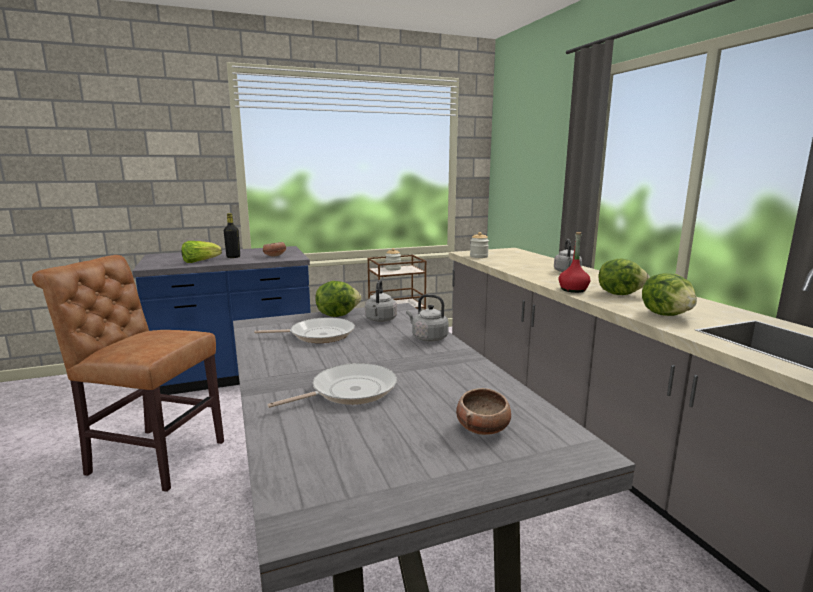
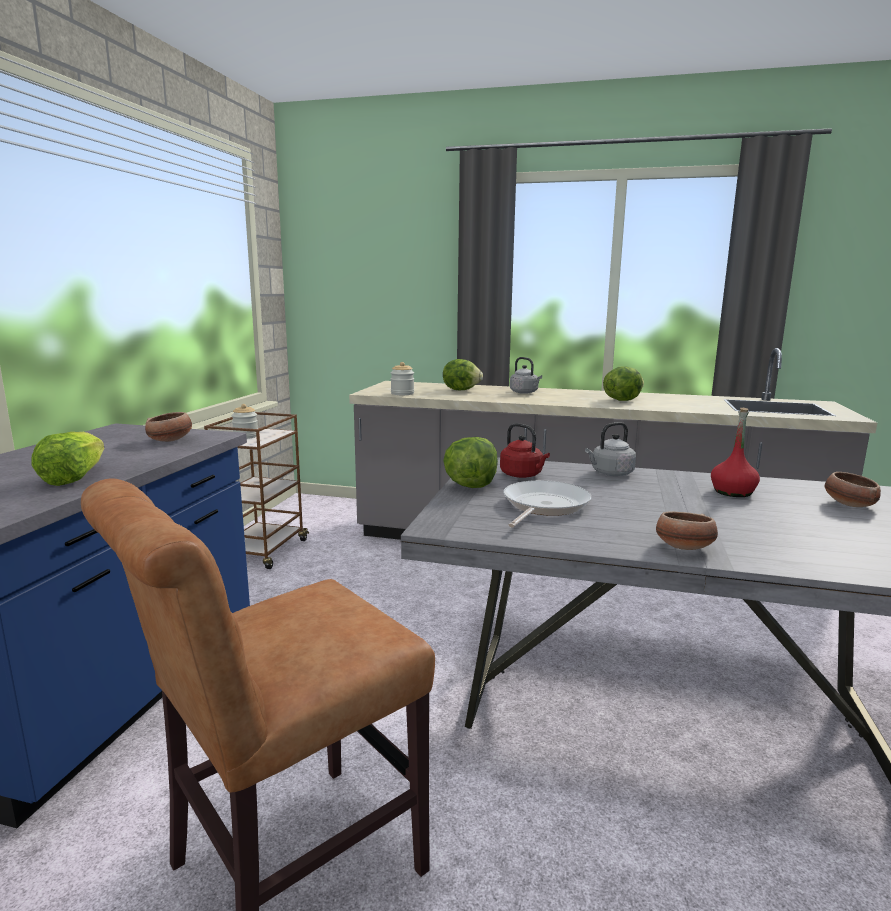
camera: 55 degrees left, 0 degrees up
black bottle [224,213,240,258] -> none
frying pan [267,363,397,408] -> none
grey kettle [365,280,397,322] -> red kettle [500,423,550,478]
red bottle [558,232,590,293] -> red bottle moved to [711,408,760,497]
lettuce [642,273,697,316] -> lettuce moved to [443,359,483,390]
none -> bowl [656,511,718,550]

